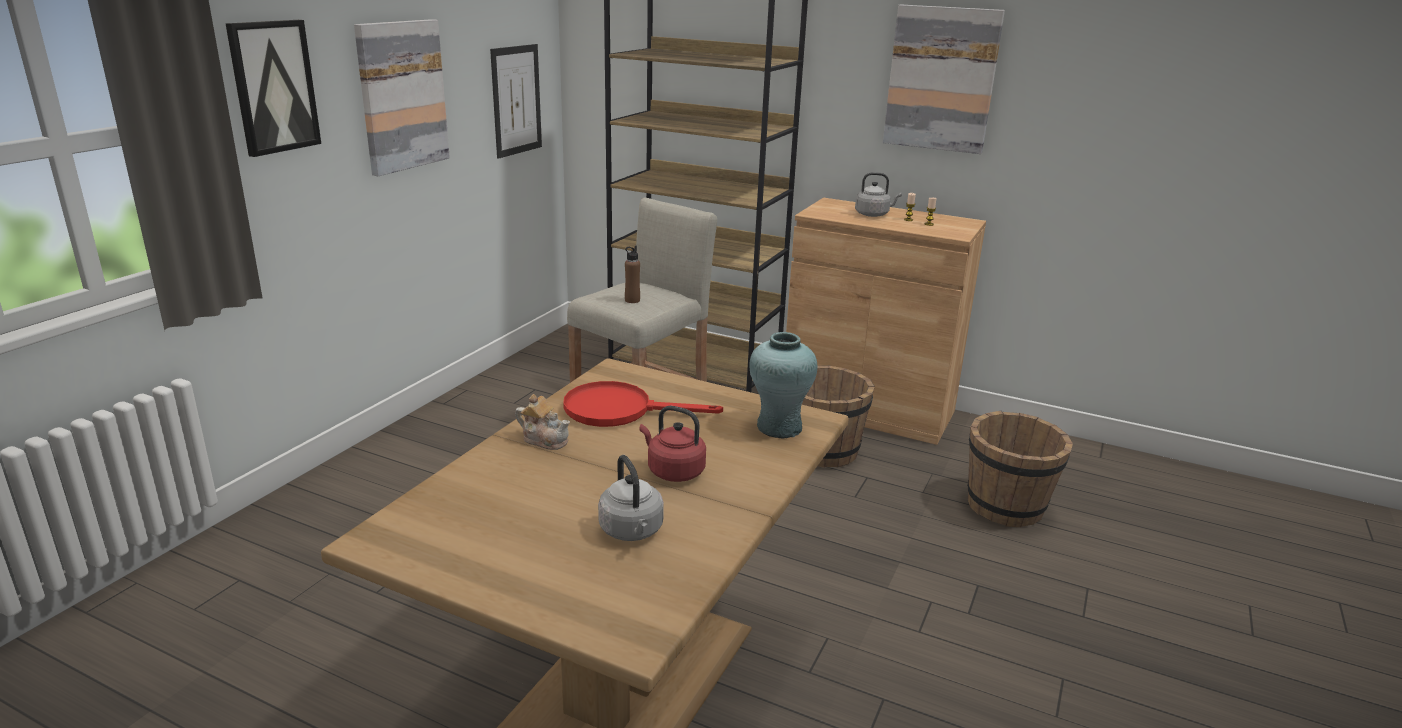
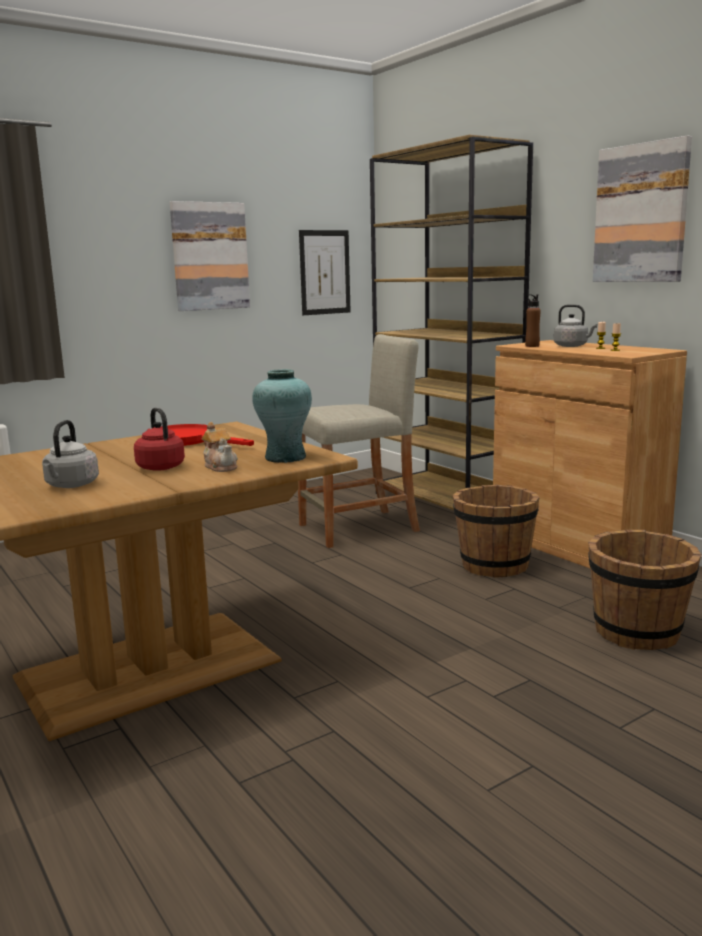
camera: 30 degrees right, 10 degrees down
picture [225,20,321,157] -> none
teapot [515,394,570,450] -> teapot moved to [202,422,238,472]
brown bottle [625,246,640,303] -> brown bottle moved to [525,294,541,347]

